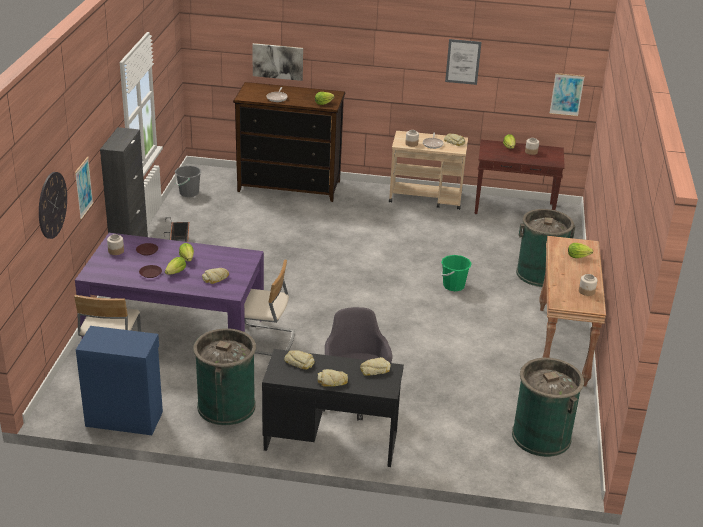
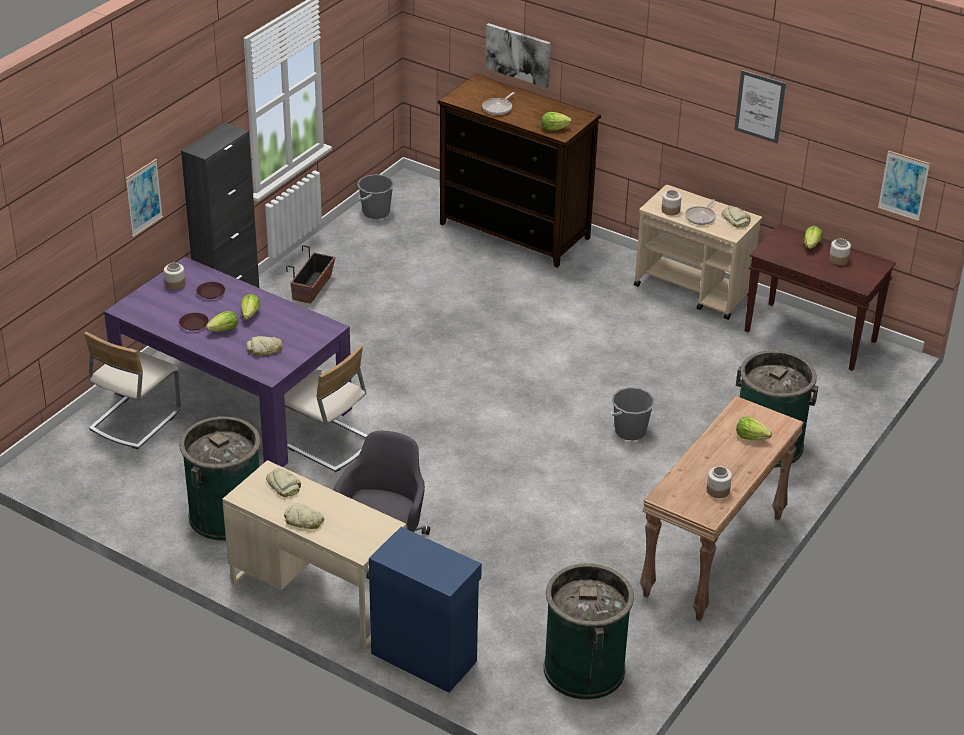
camera: 25 degrees right, 5 degrees up
wall clock [39,172,67,239] -> none
blue cabinet [76,326,163,435] -> blue cabinet moved to [369,527,482,693]
black desk [262,349,404,467] -> beige desk [222,460,406,649]
bread [360,357,390,375] -> none
green bucket [441,255,472,291] -> grey bucket [611,387,655,441]

